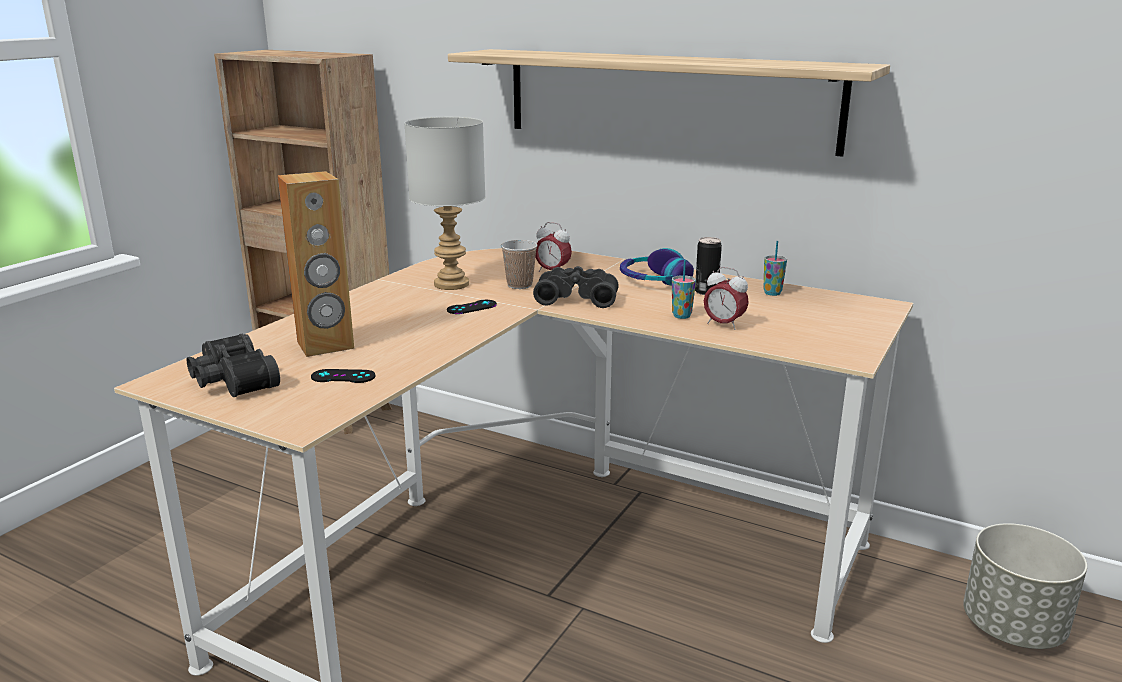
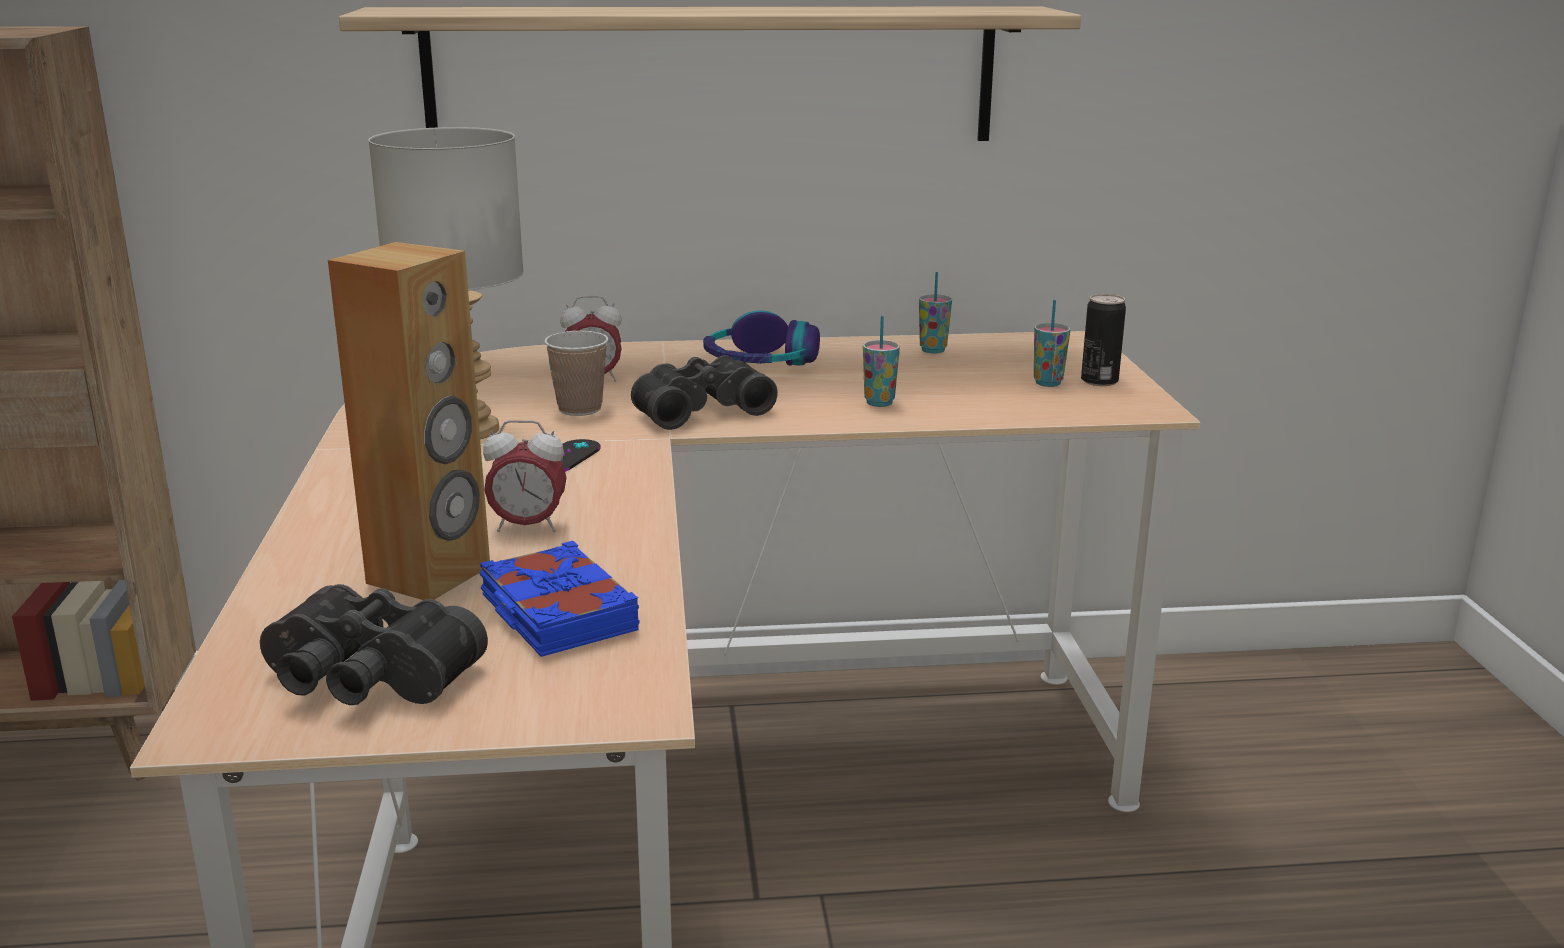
camera: 35 degrees left, 0 degrees up
black game controller [311,369,375,383] -> blue book [479,541,640,657]
can [695,237,722,295] -> can moved to [1081,294,1126,386]
alarm clock [704,267,749,330] -> alarm clock moved to [483,420,567,532]
grey planter [963,523,1087,649] -> none
none -> cup [1034,299,1070,387]

